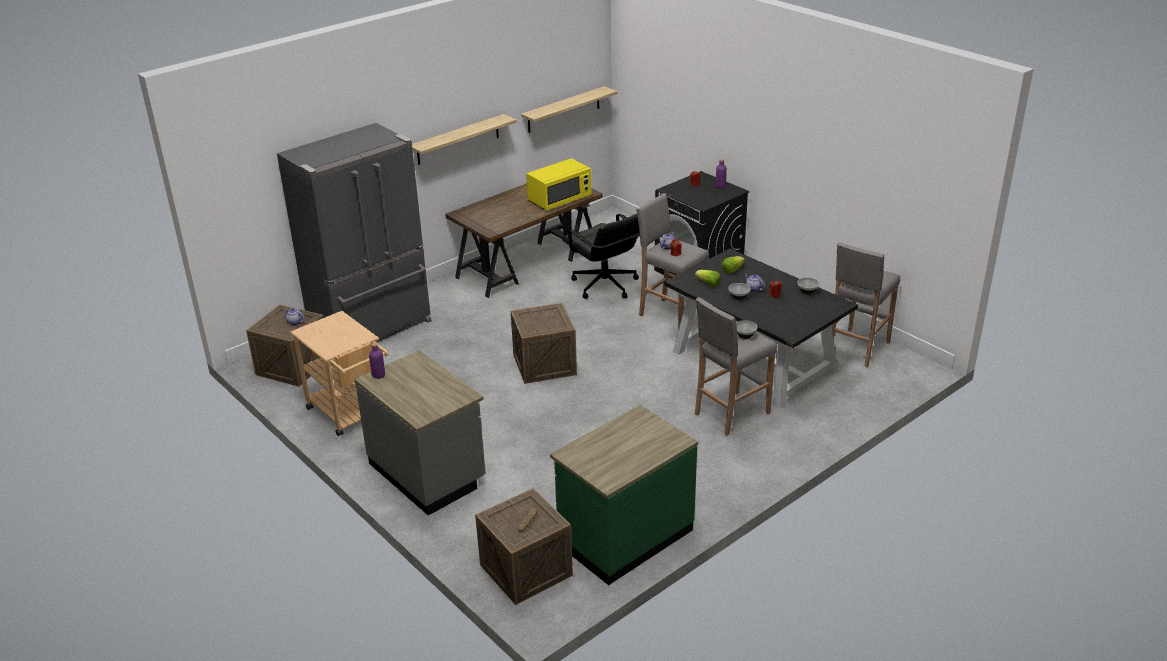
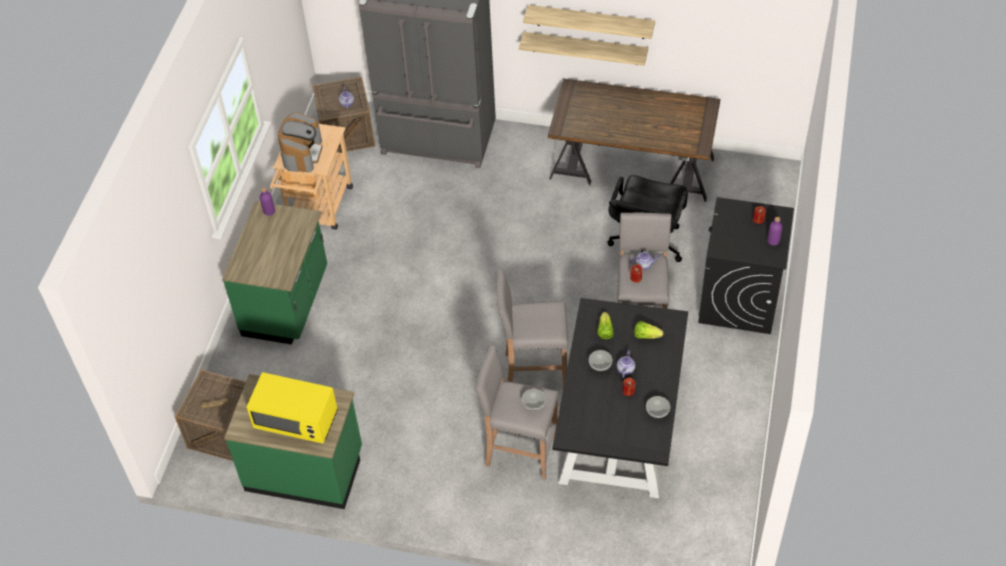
camera: 55 degrees right, 20 degrees up
grey counter [354,350,485,515] -> green counter [222,201,327,345]
crate [511,303,577,384] -> none
shelf [521,86,618,133] -> shelf moved to [519,32,648,66]
yellow microwave [526,158,592,210] -> yellow microwave moved to [246,372,338,444]
grey stool [832,242,900,367] -> grey stool moved to [496,270,568,388]
none -> coffee machine [278,113,323,173]

